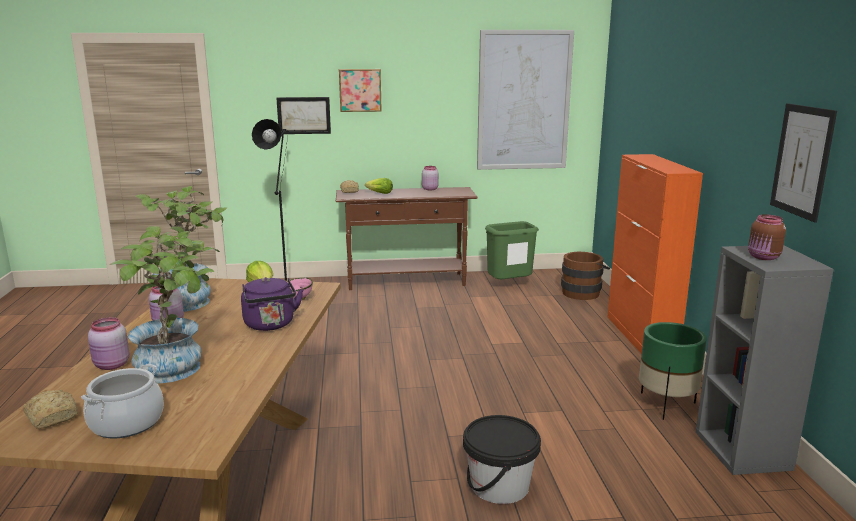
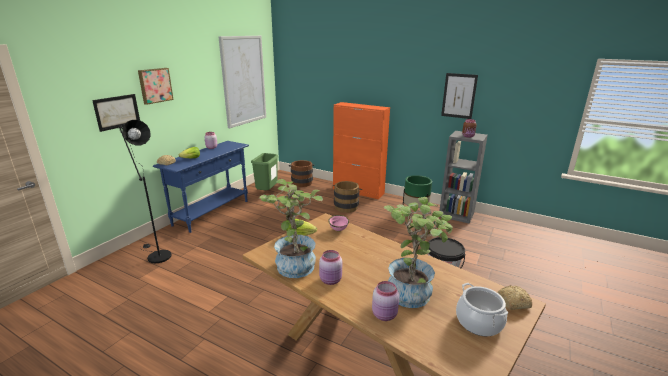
camera: 55 degrees left, 5 degrees up
bread [23,389,78,429] -> bread moved to [497,285,532,310]
purple kettle [241,277,303,331] -> none
brown console table [336,187,478,290] -> blue console table [153,141,249,233]
none -> brown bucket [333,181,362,213]

